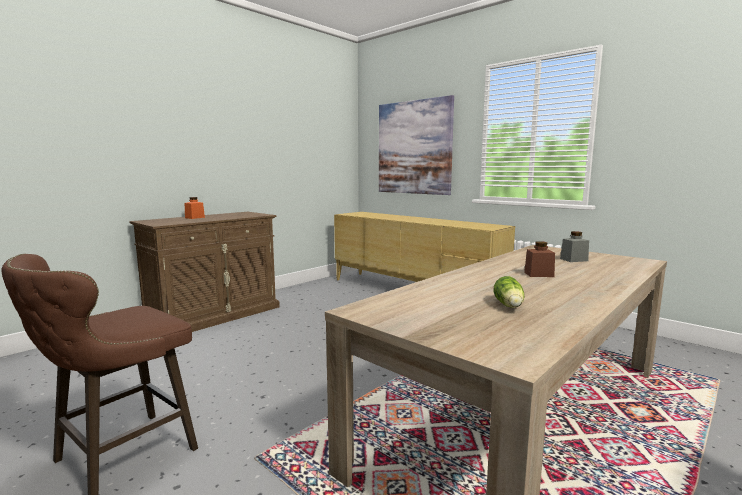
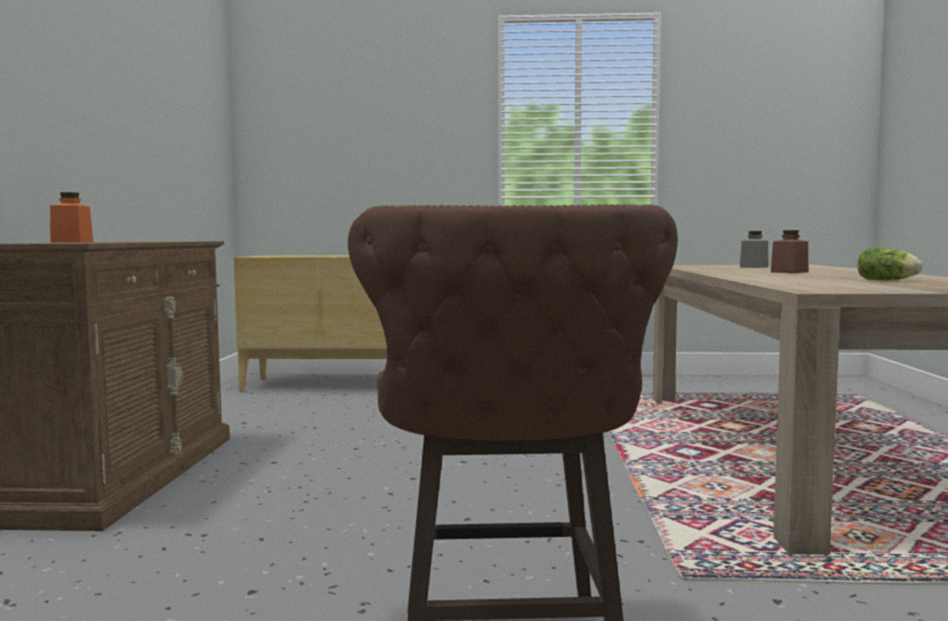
camera: 40 degrees left, 5 degrees down
picture [379,95,454,195] -> none

